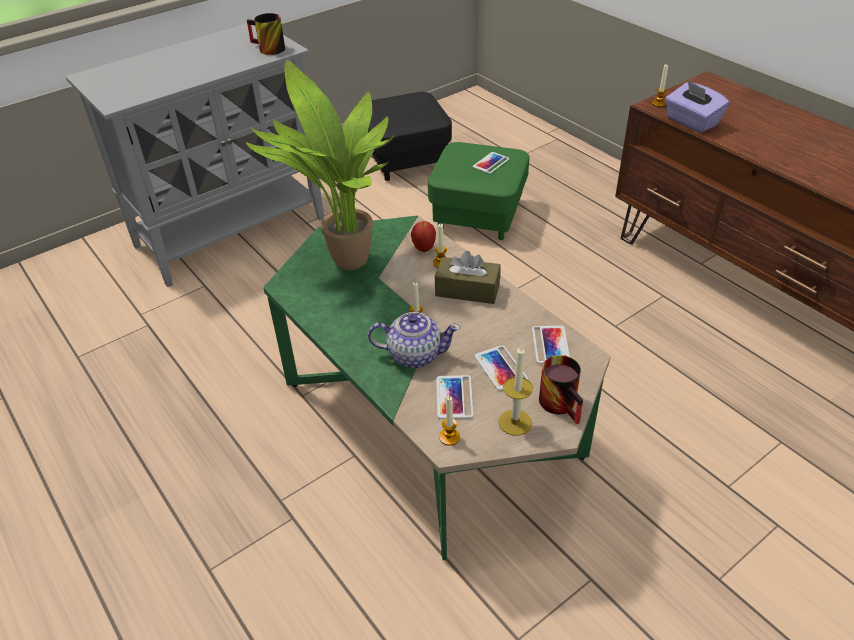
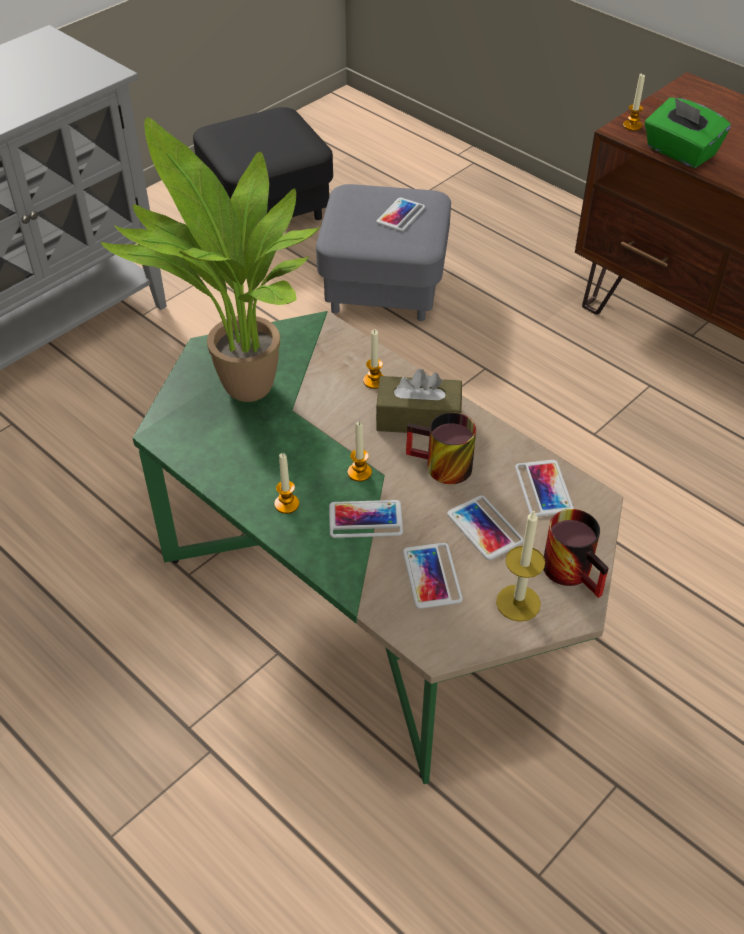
camera: 10 degrees left, 5 degrees up
mug [247,13,285,55] -> mug moved to [406,412,476,484]
teapot [368,312,460,368] -> phone [329,500,403,538]
apple [411,221,436,252] -> none
green ottoman [428,142,529,240] -> grey ottoman [316,184,451,321]
candle [439,396,460,446] -> candle moved to [274,453,299,514]
purple tissue box [665,81,729,133] -> green tissue box [645,97,731,168]

